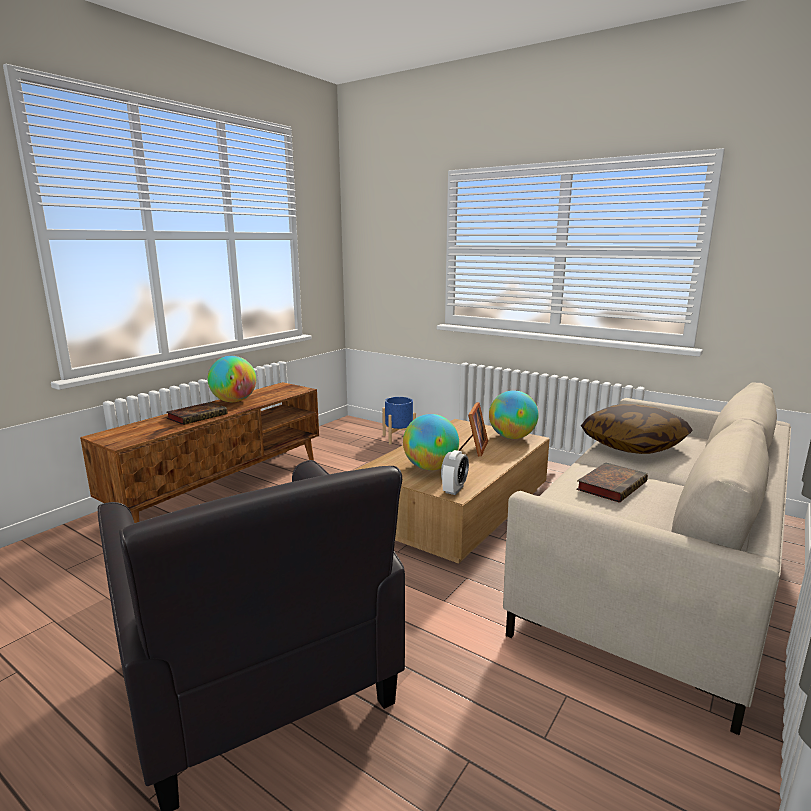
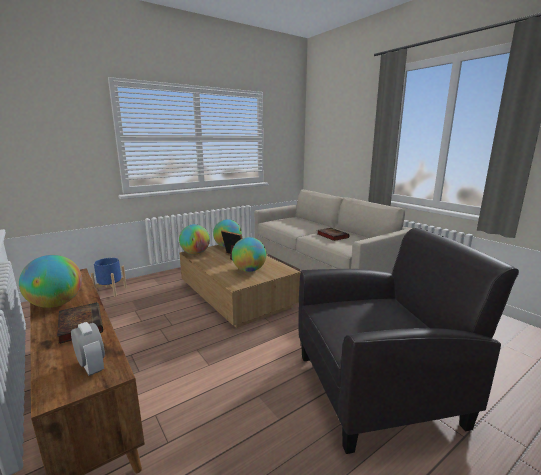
camera: 70 degrees left, 0 degrees up
alarm clock [441,450,469,495] -> alarm clock moved to [71,322,105,376]
pillow [581,404,693,454] -> none
none -> globe [179,224,210,254]

